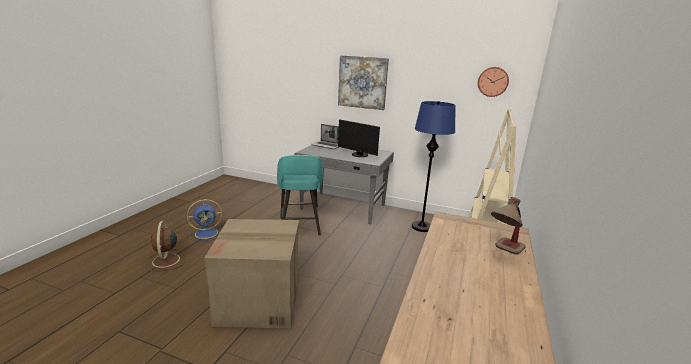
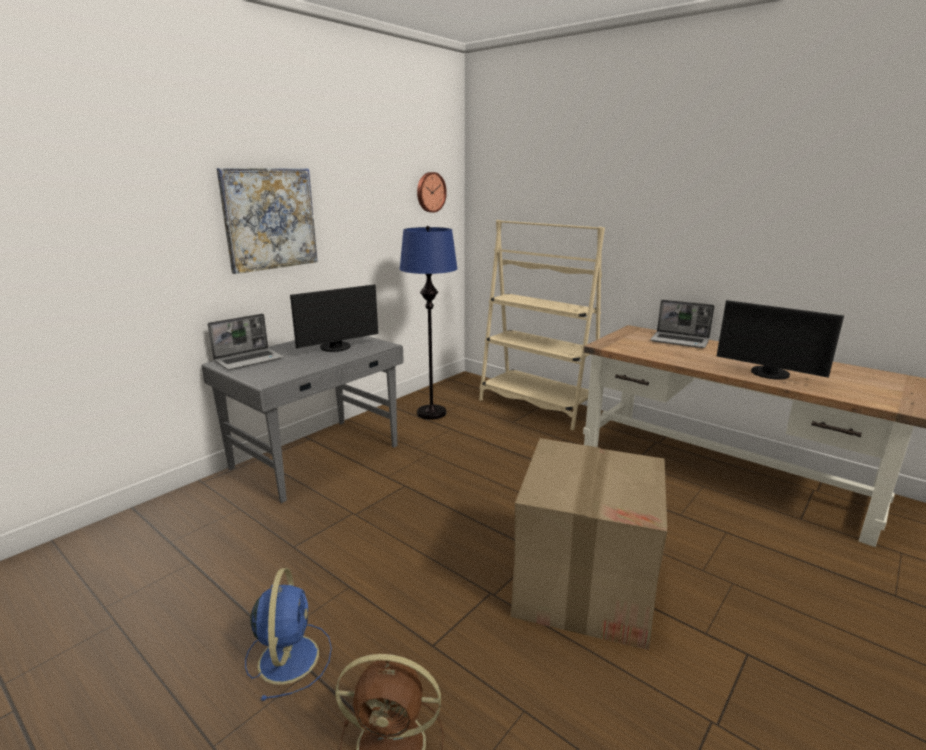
camera: 70 degrees left, 0 degrees up
turquoise stool [277,155,323,236] -> none
table lamp [491,197,525,254] -> laptop [650,300,715,348]
none -> monitor [717,300,844,380]

